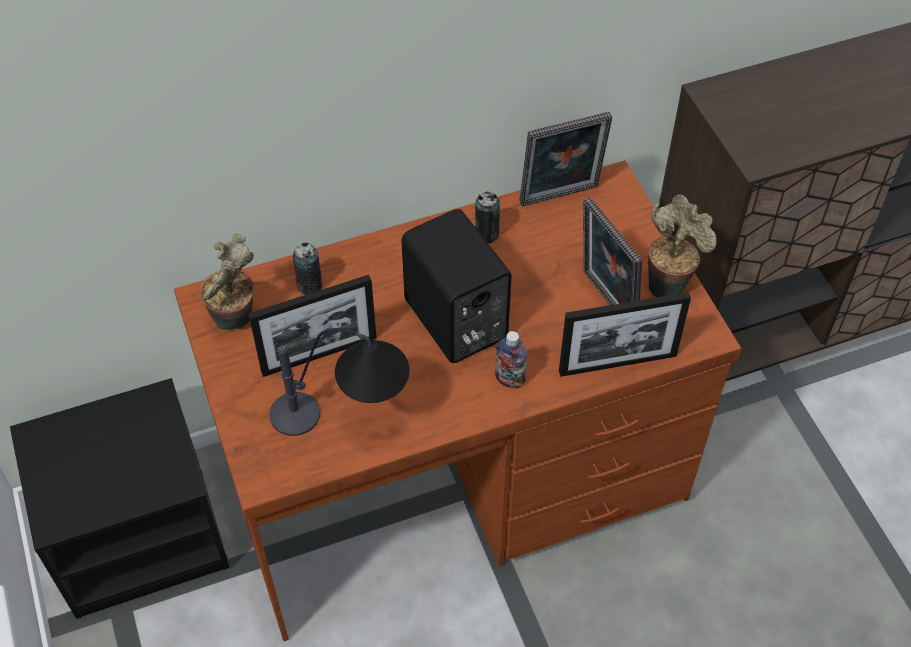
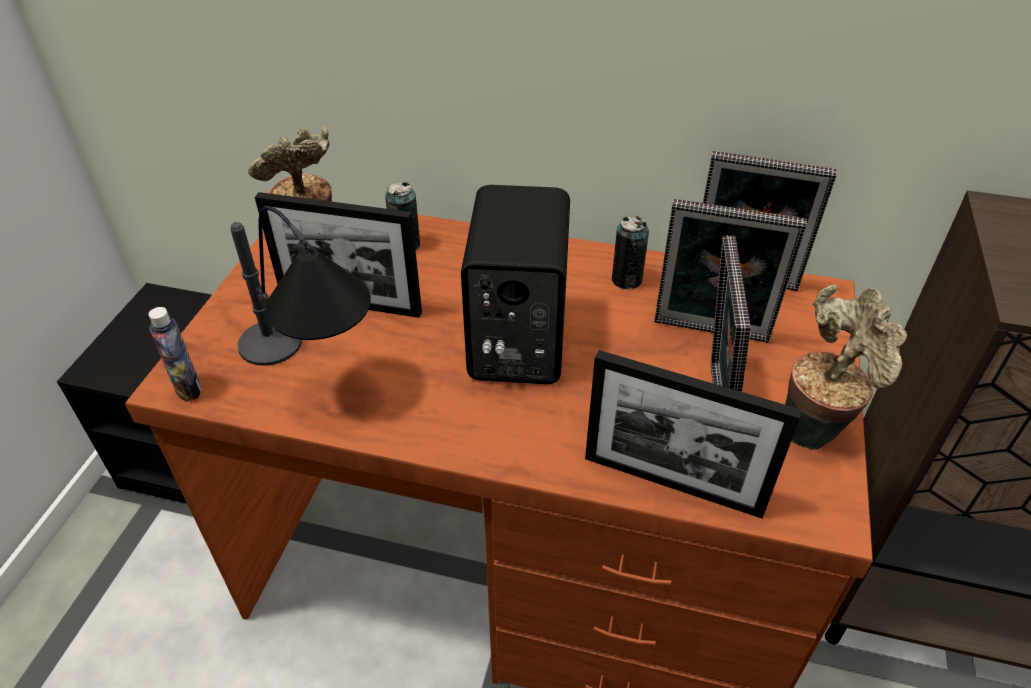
camera: 35 degrees right, 10 degrees down
bottle [495,331,527,388] -> bottle moved to [148,307,201,402]
none -> picture frame [654,199,807,342]

